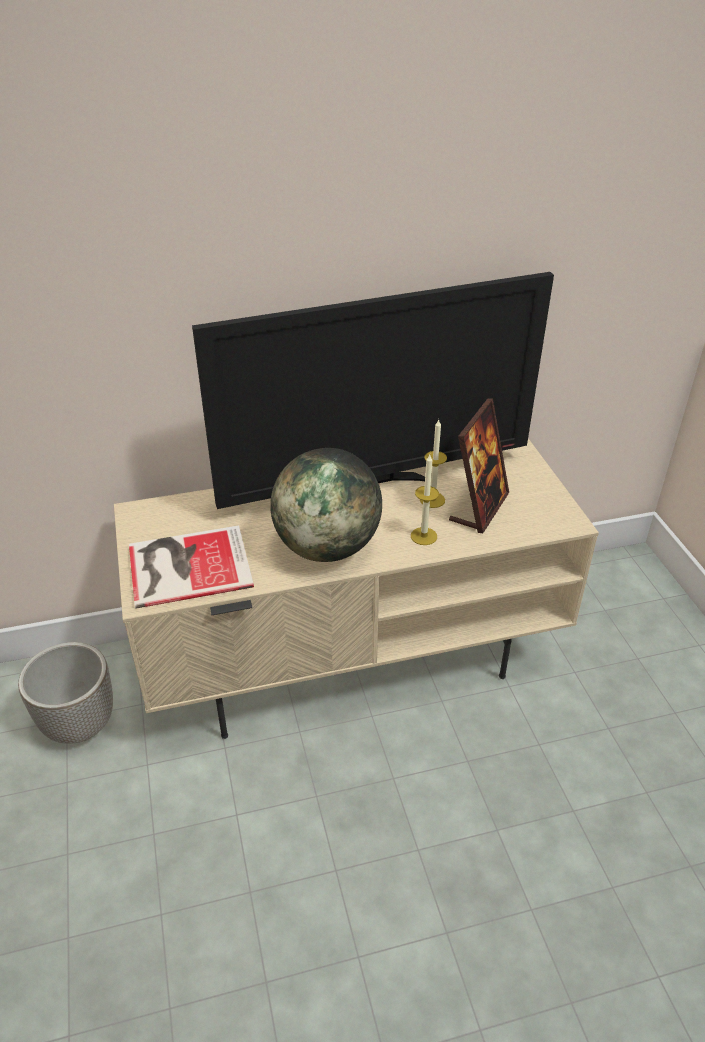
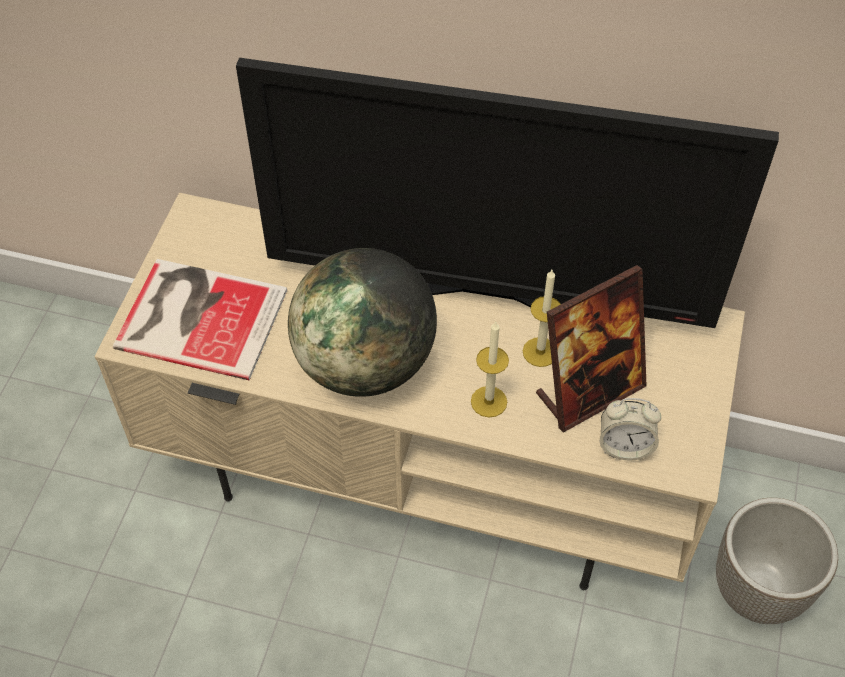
camera: 30 degrees right, 15 degrees up
planter [18,642,113,744] -> planter moved to [716,498,838,624]
none -> alarm clock [600,398,661,461]

